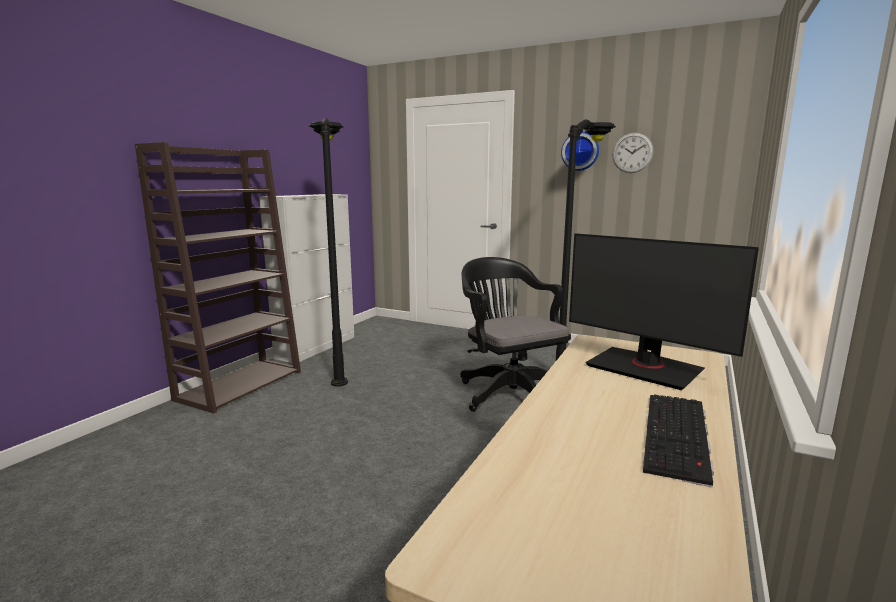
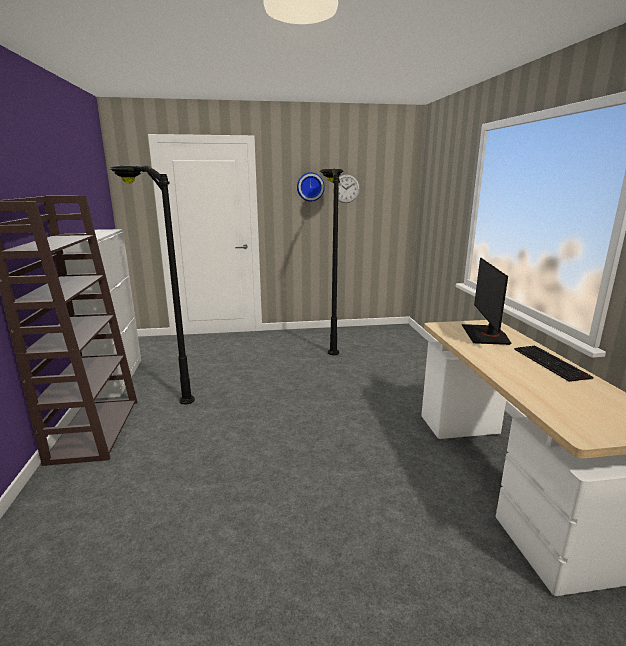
camera: 35 degrees left, 5 degrees up
black office chair [460,257,571,412] -> none
monitor [569,233,759,390] -> monitor turned 90 degrees clockwise [462,258,511,345]

